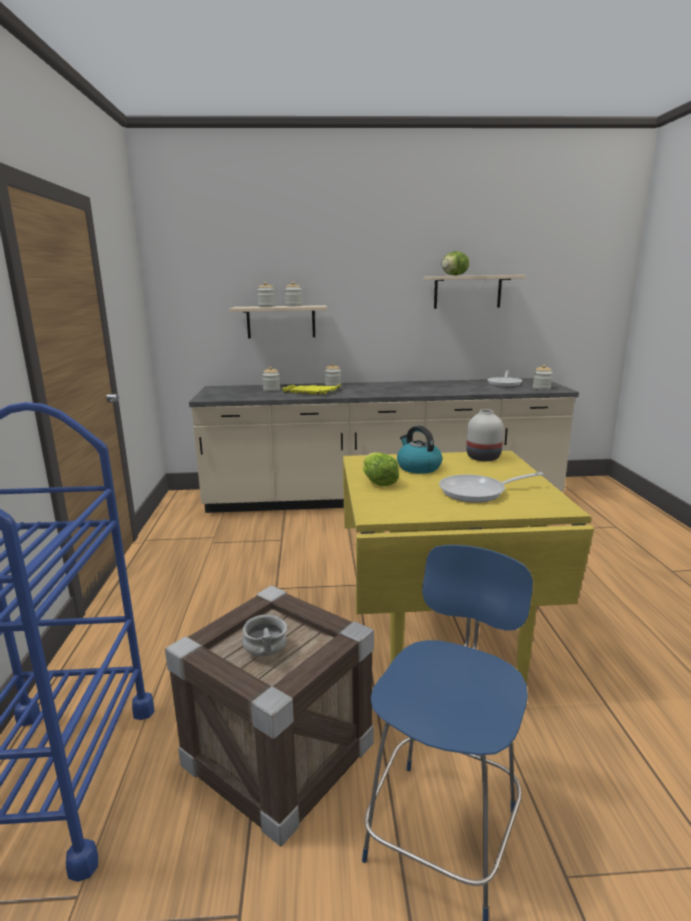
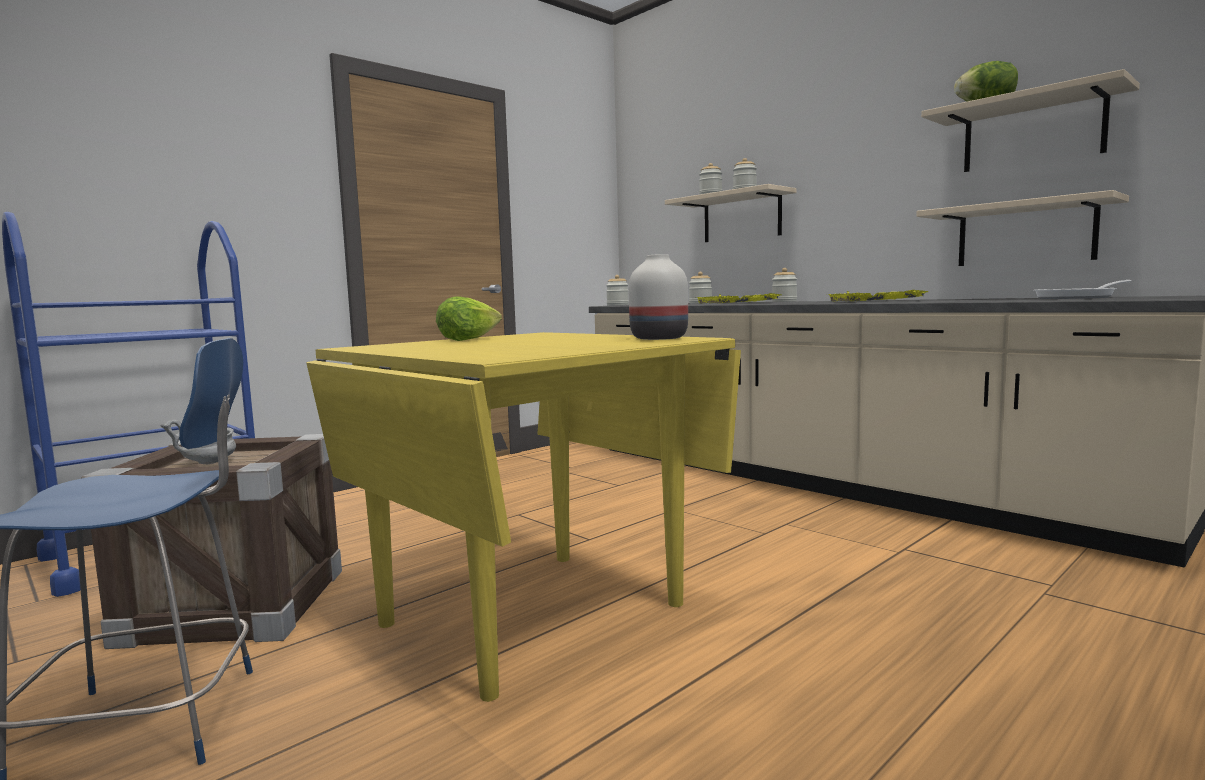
camera: 50 degrees right, 10 degrees down
kettle [397,426,443,474] -> none
frying pan [439,472,543,503] -> none
jar [533,365,552,390] -> jar moved to [606,275,629,306]
none -> yellow tray [829,290,928,301]
none -> beige shelf [916,190,1129,266]

